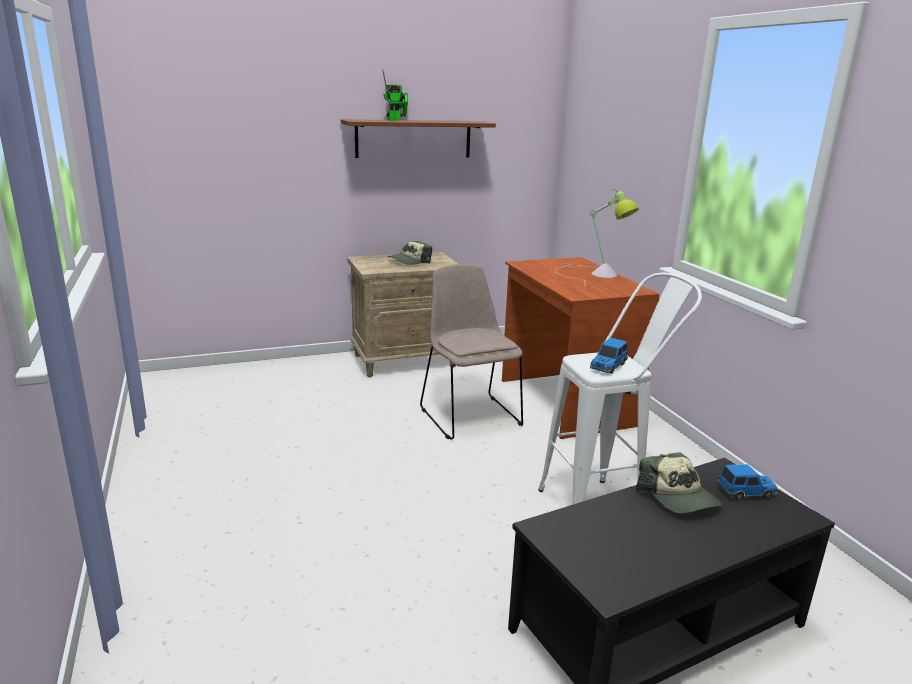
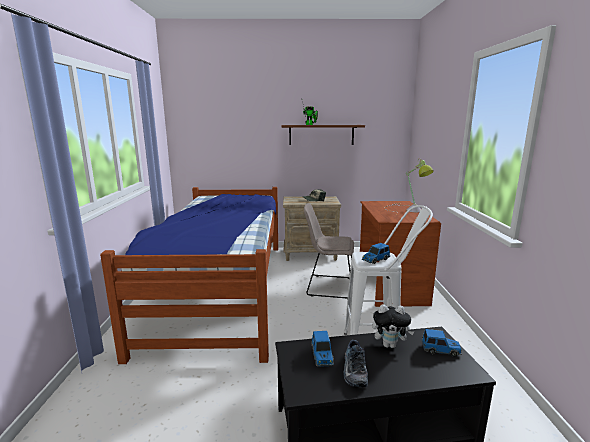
camera: 20 degrees right, 5 degrees down
beige chair [420,264,523,440] -> beige chair turned 75 degrees counterclockwise [304,203,354,299]
cap [636,452,722,514] -> plush toy [372,304,414,348]
none -> bed [100,187,278,364]
none -> toy car [311,331,334,367]
none -> shoe [344,340,368,387]

